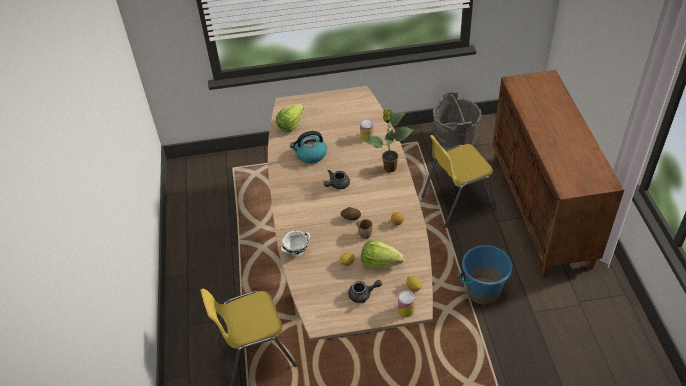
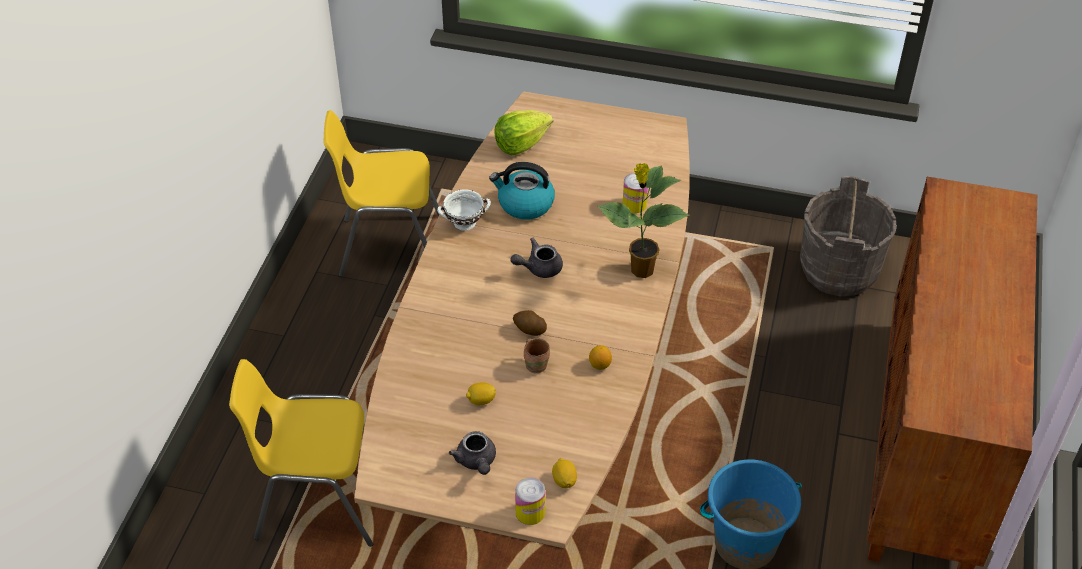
camera: 20 degrees right, 0 degrees up
white bowl [281,231,310,256] -> white bowl moved to [437,189,491,231]
grey teapot [348,280,382,303] -> grey teapot turned 60 degrees clockwise [449,431,496,475]
lettuce [361,240,404,269] -> none
yellow chair [421,135,496,228] -> yellow chair moved to [323,110,440,277]

